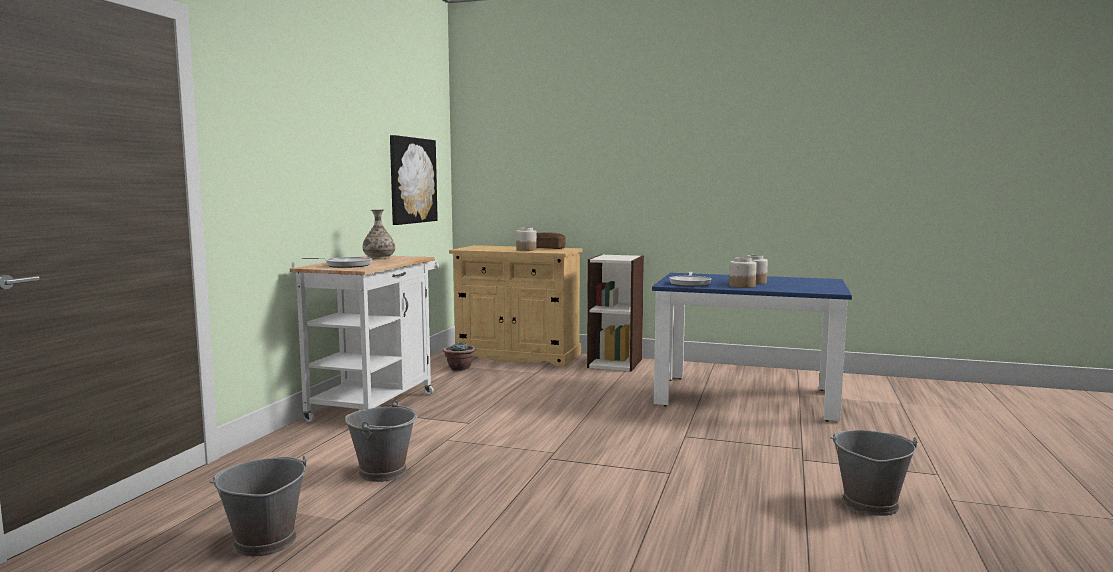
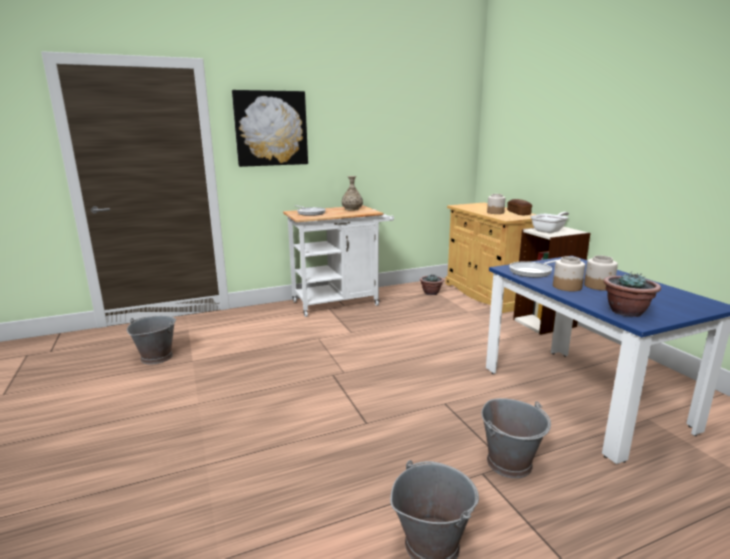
camera: 50 degrees right, 10 degrees up
grey bucket [345,400,417,482] -> grey bucket moved to [481,398,551,478]
picture [390,135,438,225] -> picture moved to [232,90,308,167]
none -> frying pan [530,212,569,233]
none -> potted plant [603,272,661,317]

